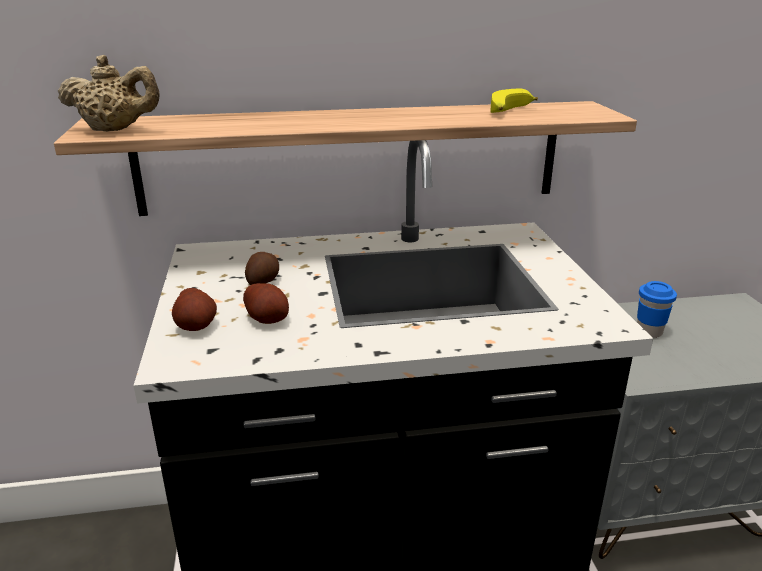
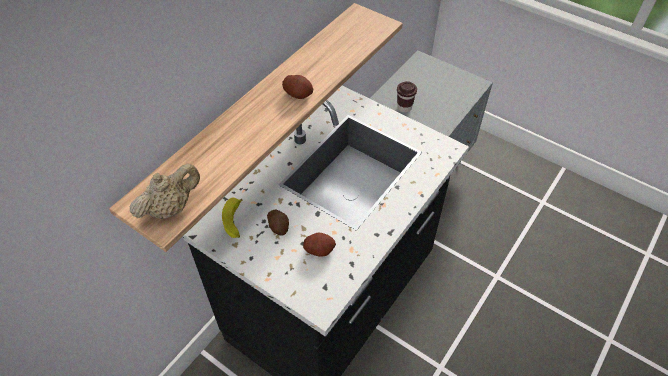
camera: 45 degrees left, 25 degrees up
potato [172,288,217,331] -> potato moved to [282,75,313,99]
banana [491,88,538,113] -> banana moved to [222,198,243,238]
blue cup [637,281,677,338] -> brown cup [397,81,417,113]

